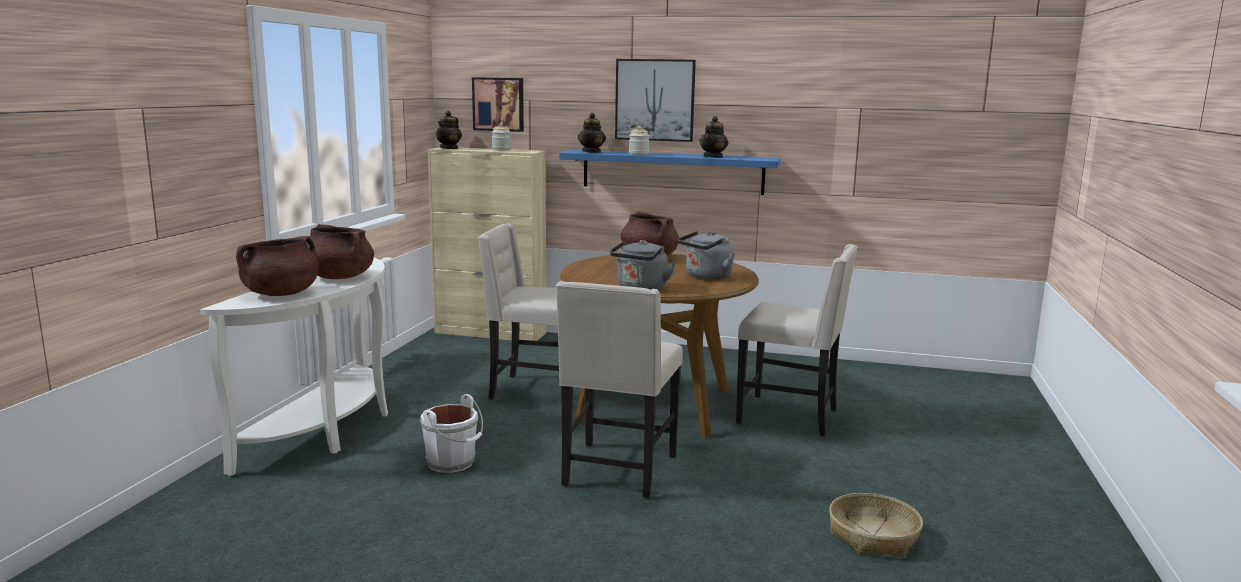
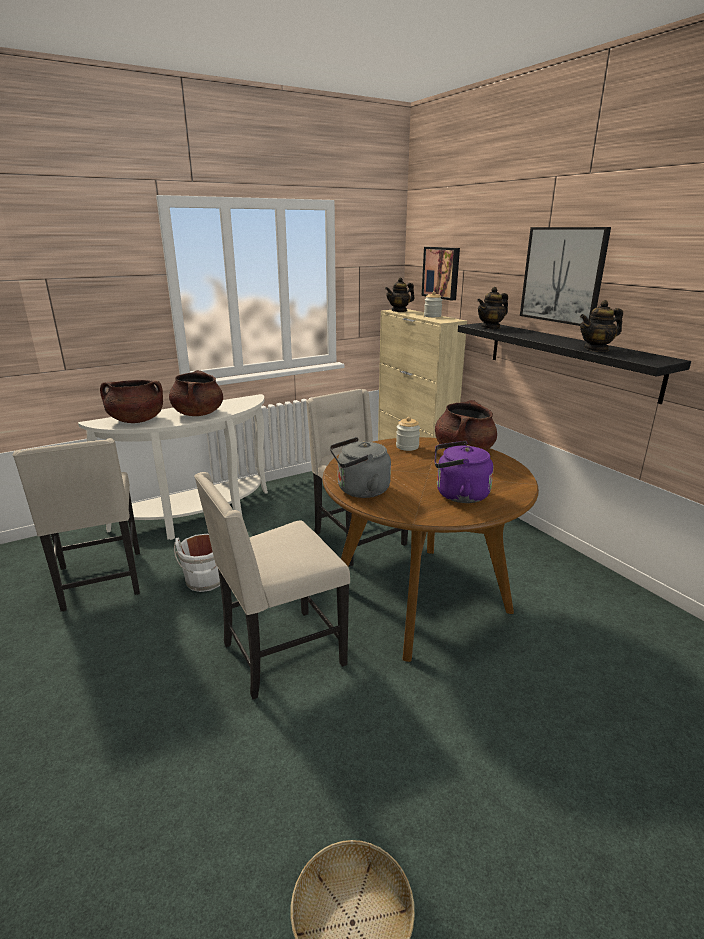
camera: 45 degrees right, 10 degrees up
blue shelf [559,150,781,195] -> black shelf [458,323,691,404]
jar [629,126,650,155] -> jar moved to [396,417,420,451]
grey kettle [678,231,735,280] -> purple kettle [435,441,494,503]
beige chair [736,244,857,436] -> beige chair moved to [13,438,140,611]

